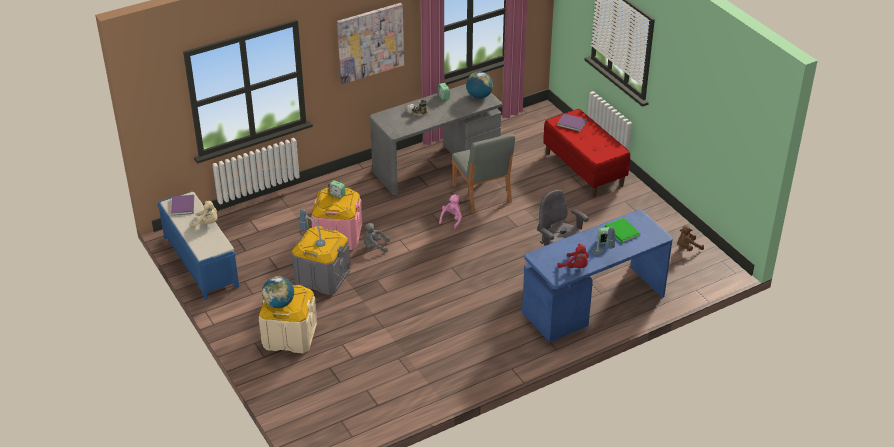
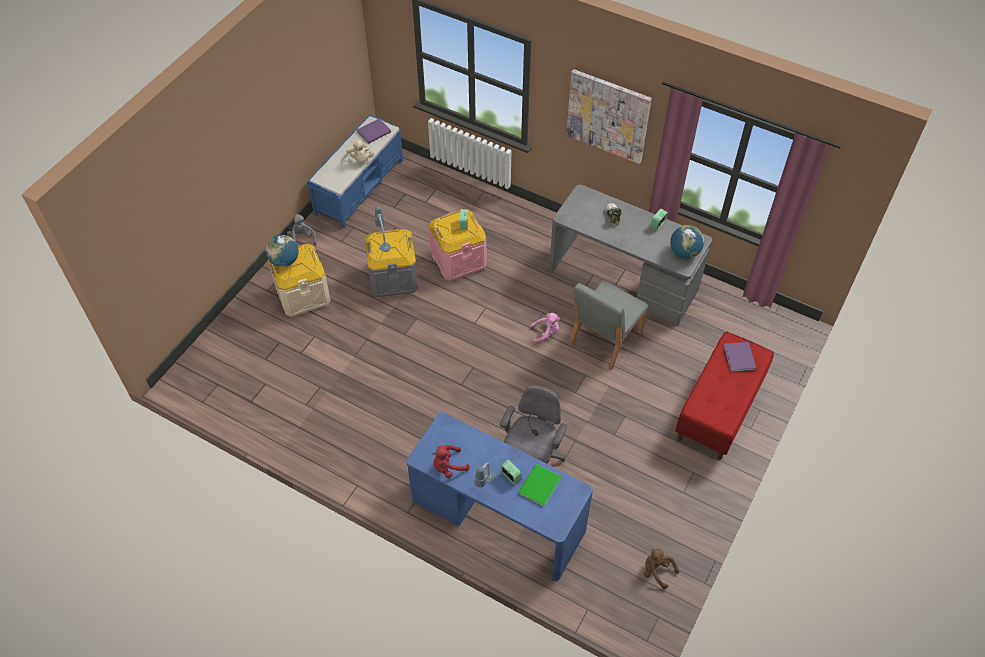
camera: 60 degrees right, 15 degrees up
grey plush toy [364,223,390,253] -> grey plush toy moved to [287,214,316,246]
red plush toy [558,244,589,268] -> red plush toy turned 60 degrees clockwise [433,445,470,478]

